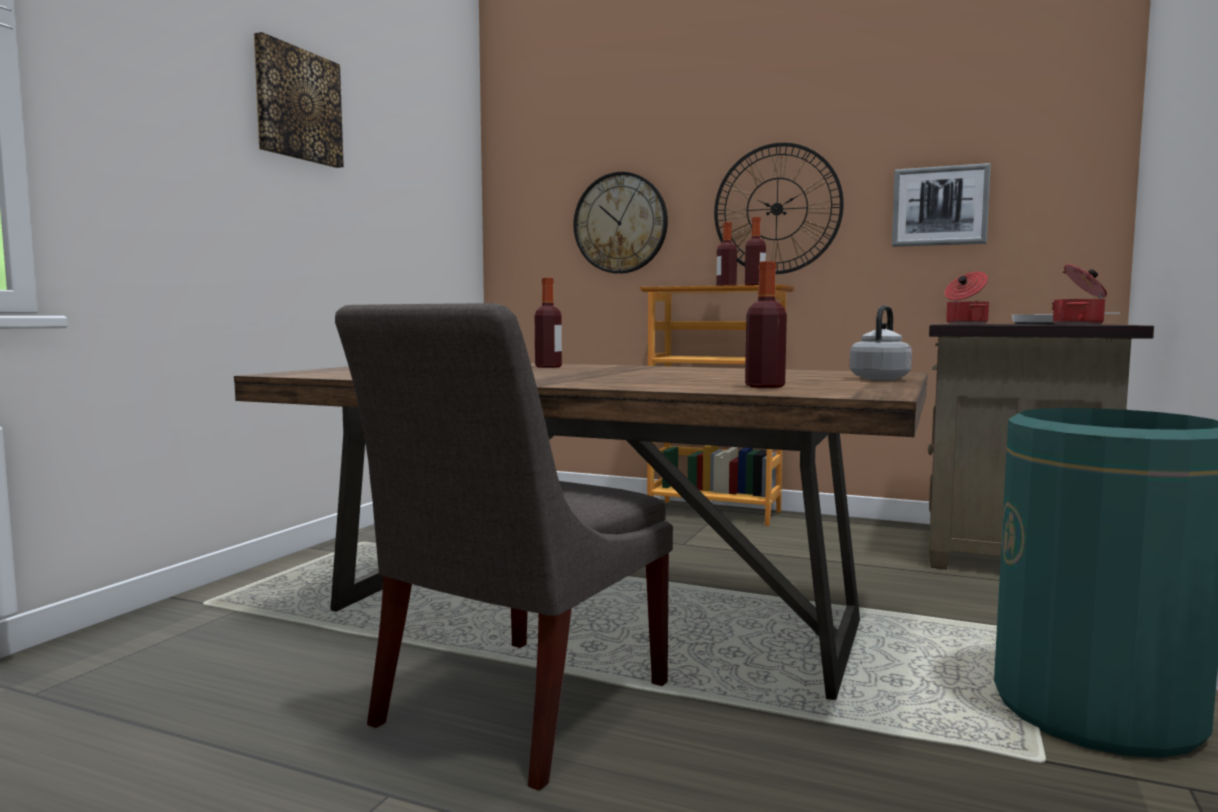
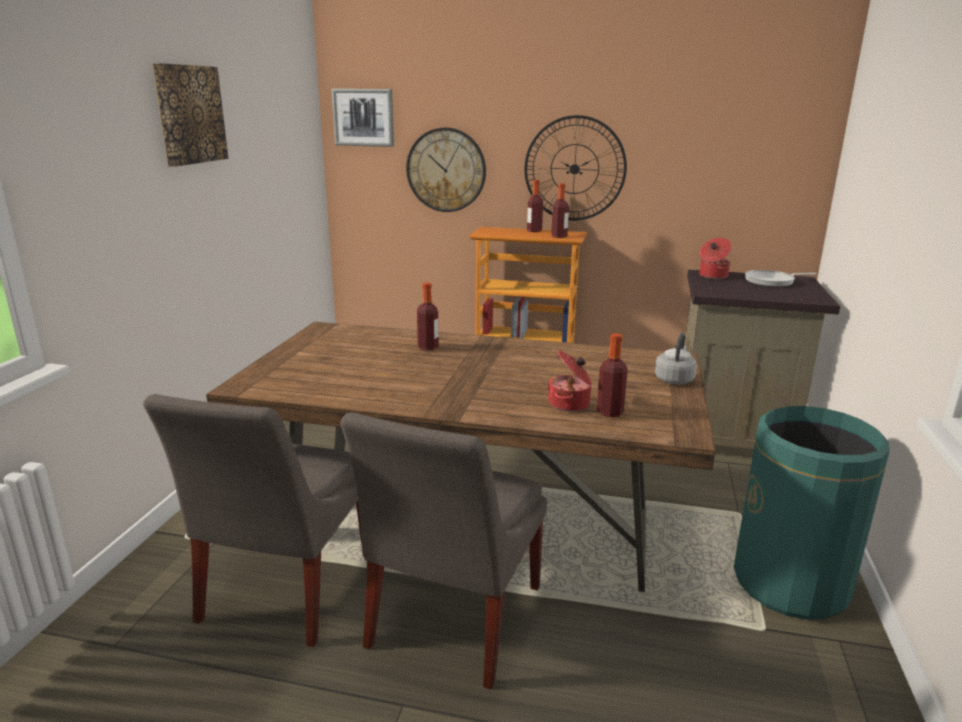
camera: 10 degrees left, 15 degrees up
picture [892,163,991,247] -> picture moved to [332,89,394,147]
cooking pot [1051,264,1107,325] -> cooking pot moved to [547,350,592,412]
none -> grey chair [143,394,364,647]

